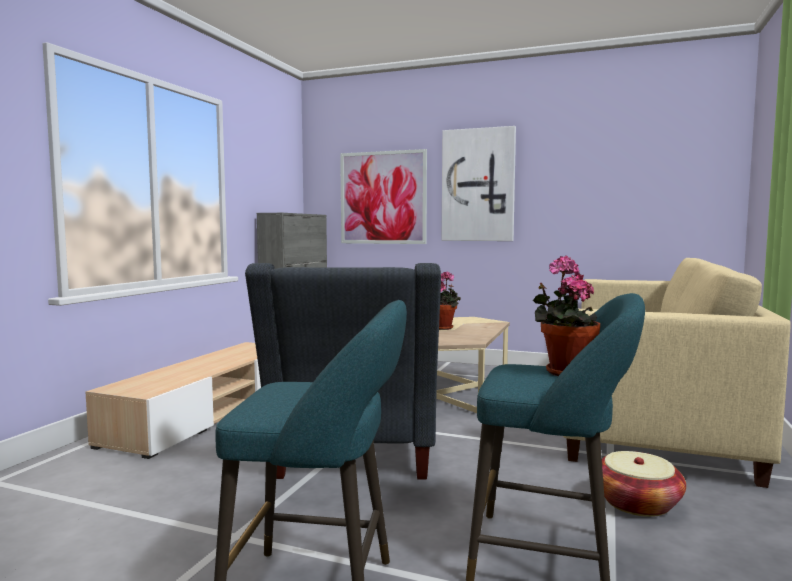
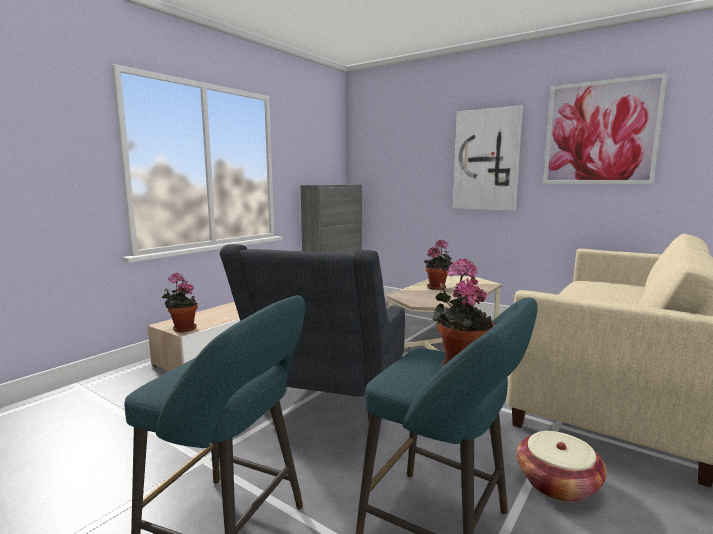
camera: 15 degrees right, 5 degrees up
picture [340,149,427,244] -> picture moved to [543,73,668,184]
none -> potted plant [162,273,198,332]

